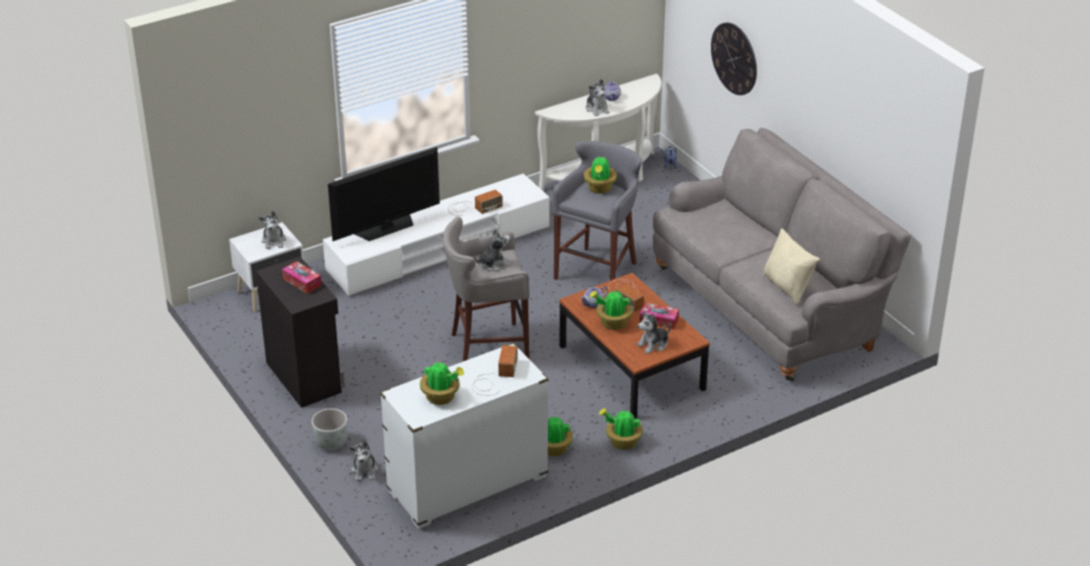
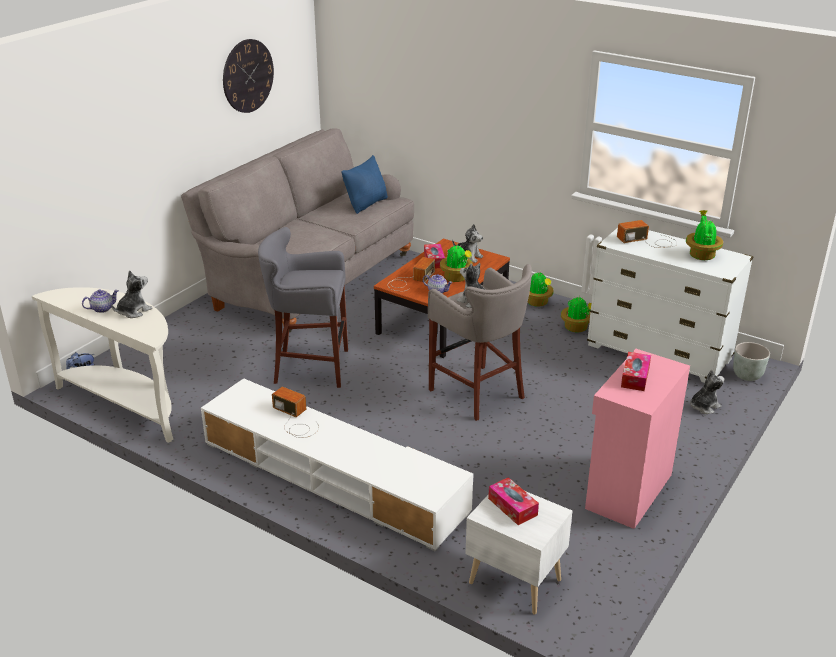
camera: 115 degrees left, 5 degrees down
black cabinet [256,257,345,408] -> pink cabinet [585,349,690,529]
plush toy [259,211,286,249] -> tissue box [488,477,539,525]
grey planter [312,408,347,450] -> grey planter moved to [733,342,770,381]
television [328,147,440,241] -> none
potted plant [584,156,617,193] -> none
wall clock [711,23,757,95] -> wall clock moved to [223,39,274,113]
beige pillow [763,228,820,304] -> blue pillow [341,155,388,214]

